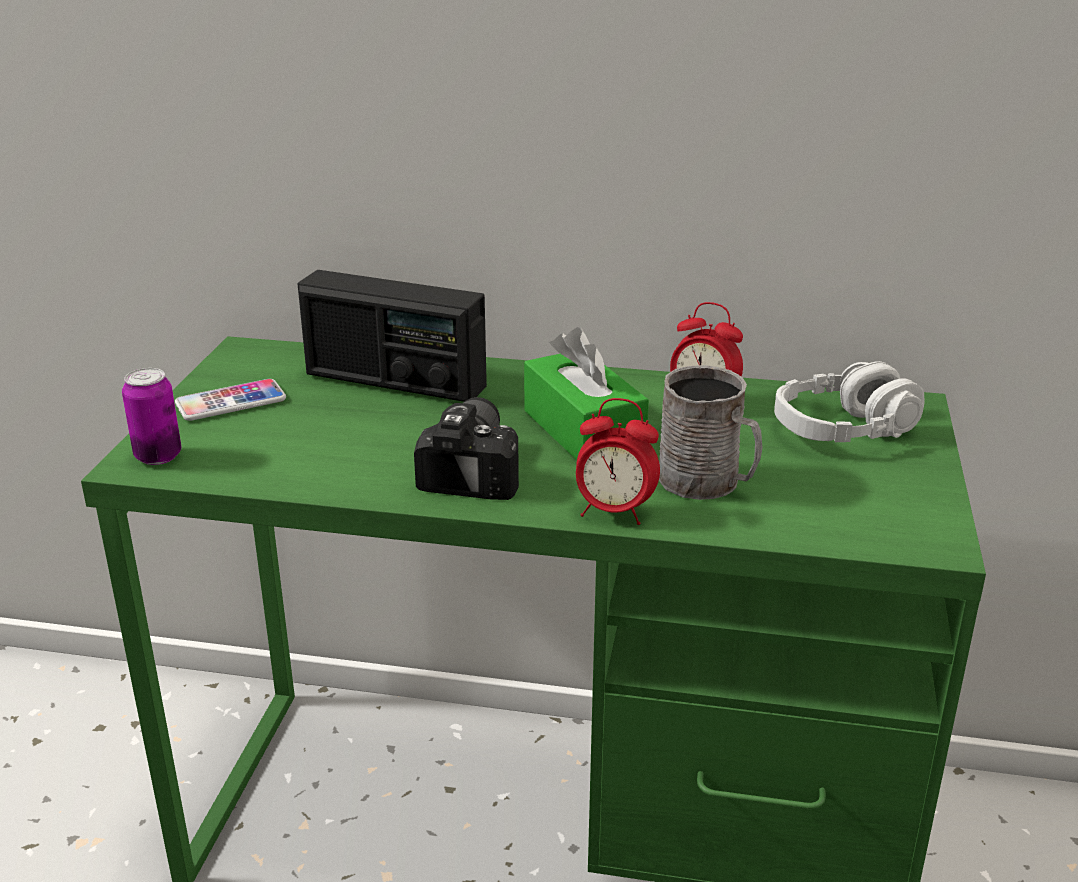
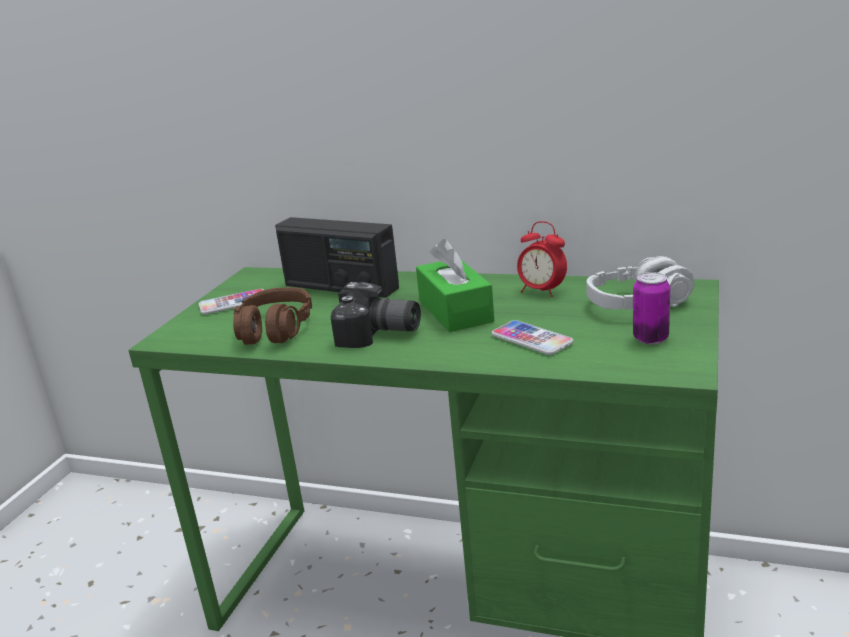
camera: 10 degrees right, 5 degrees down
can [122,368,181,465] -> can moved to [633,272,670,345]
camera [414,397,519,500] -> camera turned 90 degrees clockwise [331,282,421,348]
alarm clock [576,398,660,525] -> none
grey mug [659,365,762,500] -> phone [491,320,574,355]
none -> brown headphones [233,287,312,345]

